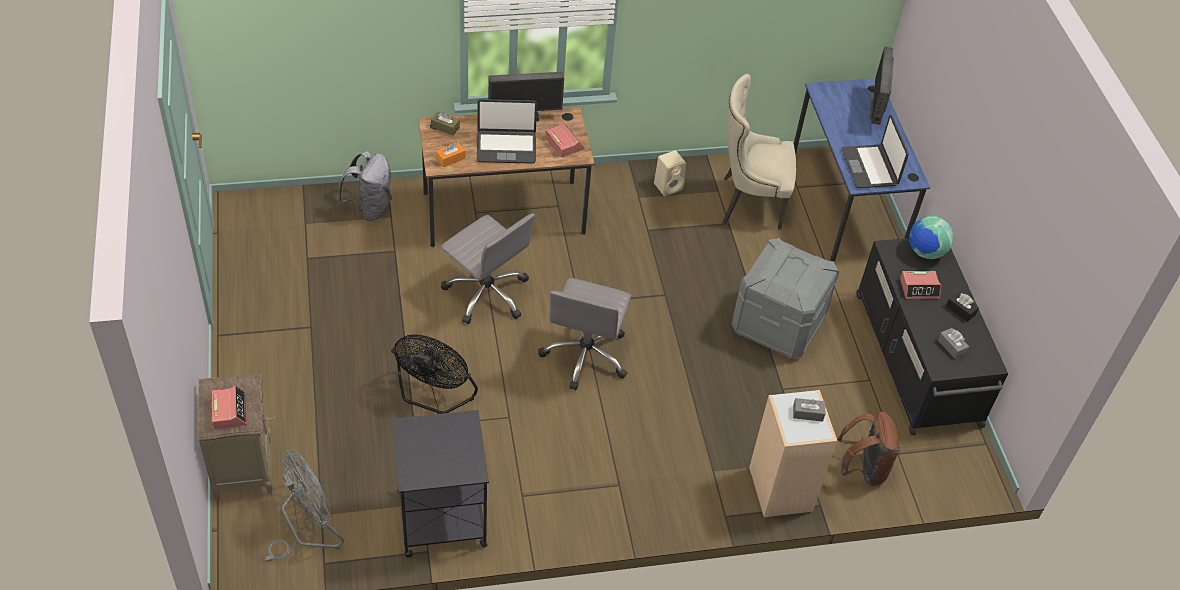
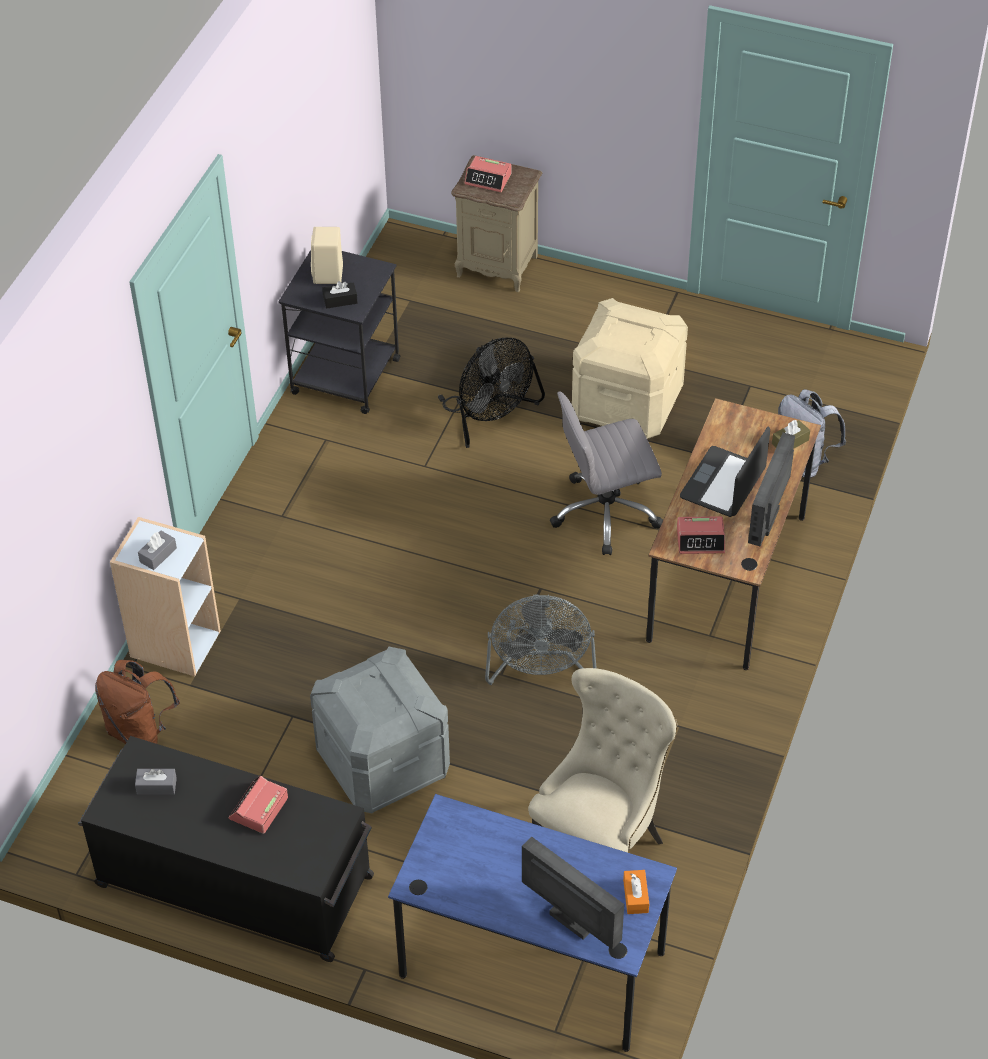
camera: 125 degrees right, 0 degrees up
grey fan [265,450,344,562] -> grey fan moved to [485,594,597,685]
orange tissue box [436,142,465,167] -> orange tissue box moved to [623,870,649,914]
grey office chair [538,278,631,390] -> none
beige speaker [654,150,686,196] -> beige speaker moved to [311,227,343,284]
laptop [841,115,909,188] -> none
globe [909,216,954,259] -> none
black tissue box [946,292,979,322] -> black tissue box moved to [322,281,357,309]
none -> beige storage box [572,298,688,439]

